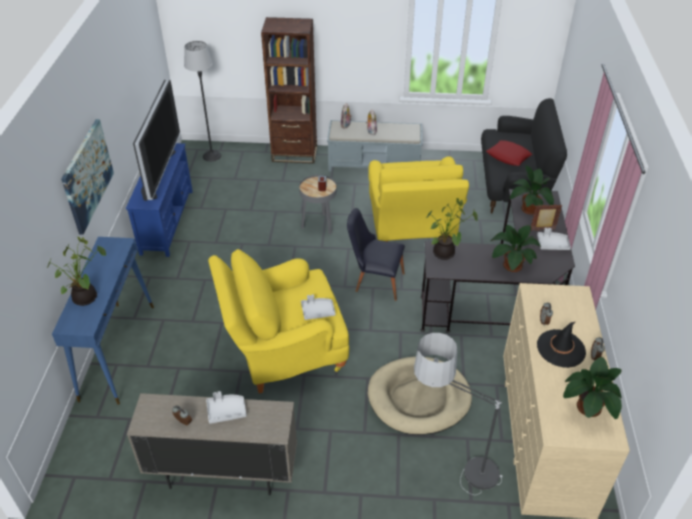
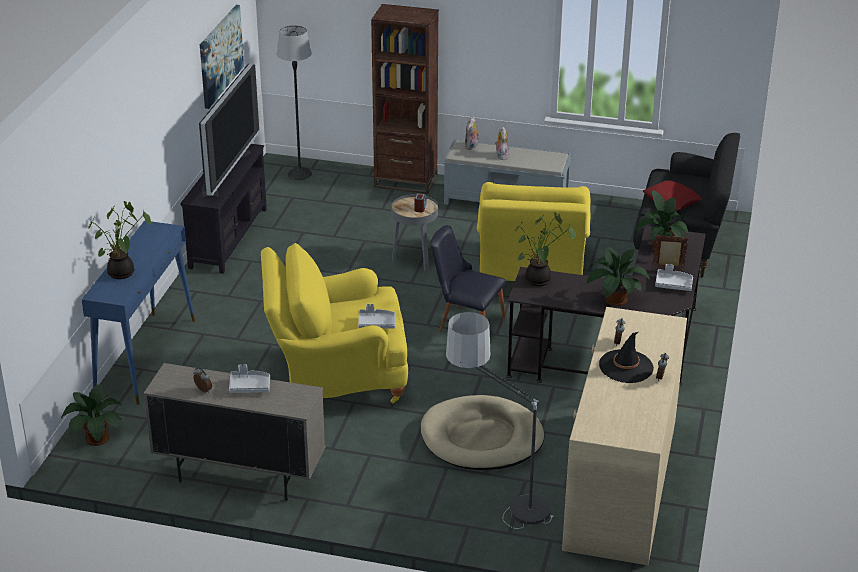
camera: 10 degrees right, 10 degrees down
picture [61,119,114,235] -> picture moved to [200,5,244,109]
blue tv stand [126,143,193,257] -> black tv stand [180,144,267,274]
potted plant [563,357,622,419] -> potted plant moved to [61,384,121,446]

